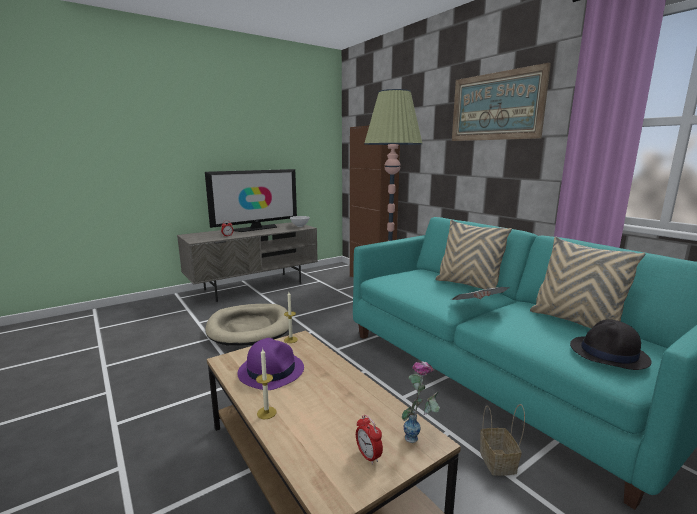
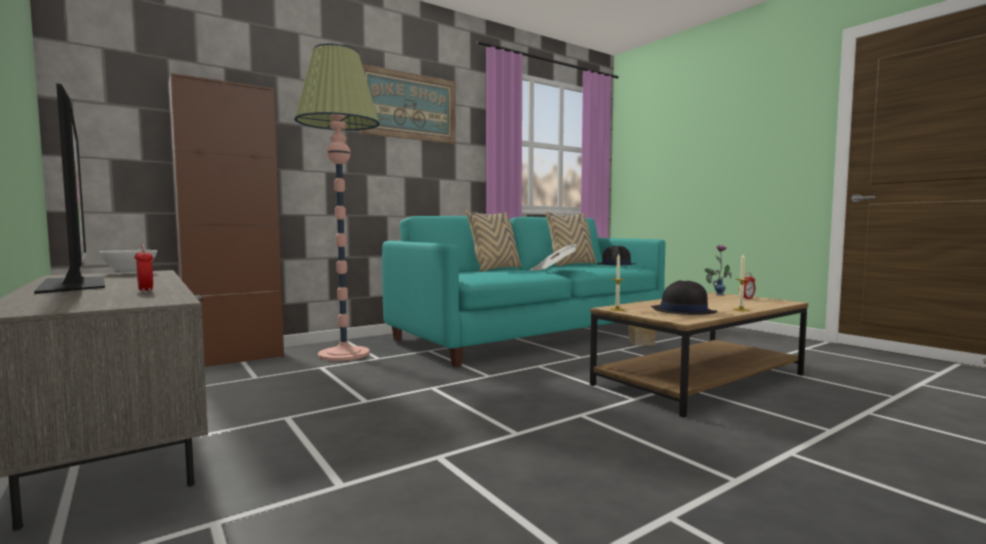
camera: 90 degrees left, 10 degrees down
beige dog bed [205,304,289,346] -> none
purple hat [237,338,304,390] -> black hat [651,280,717,315]

